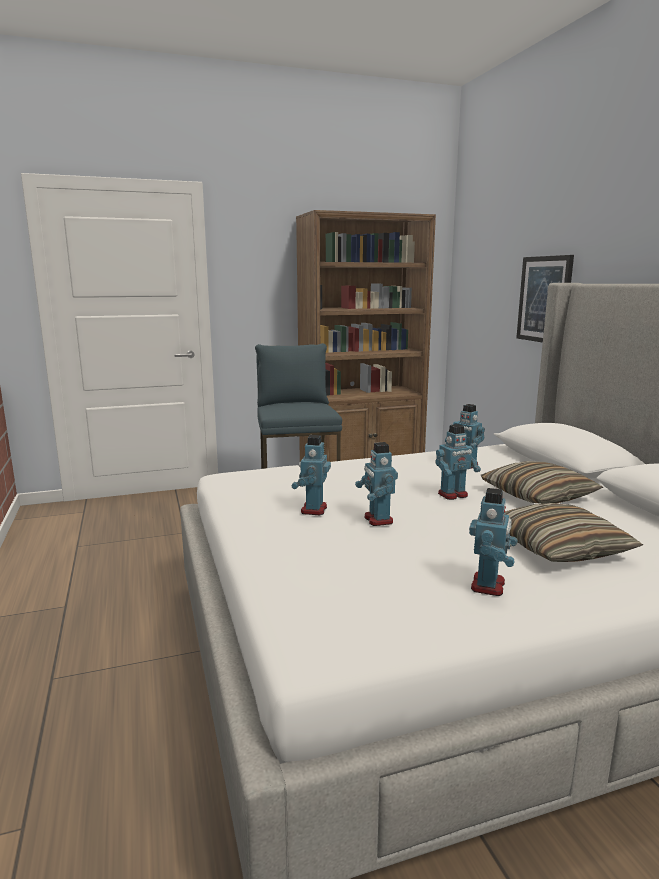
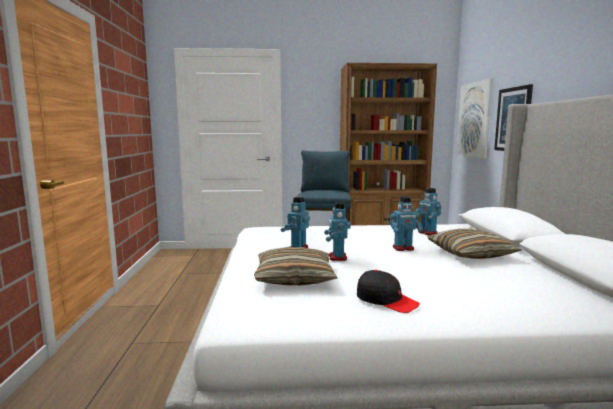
camera: 15 degrees right, 5 degrees down
toy robot [469,488,518,596] -> black cap [357,270,420,313]
pillow [505,503,643,562] -> pillow moved to [254,247,337,285]
none -> picture [456,78,493,158]

